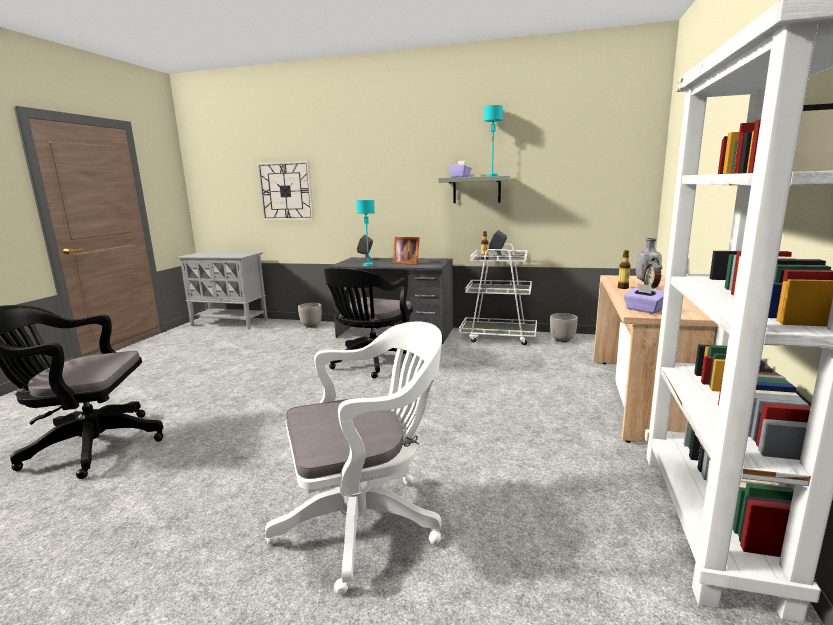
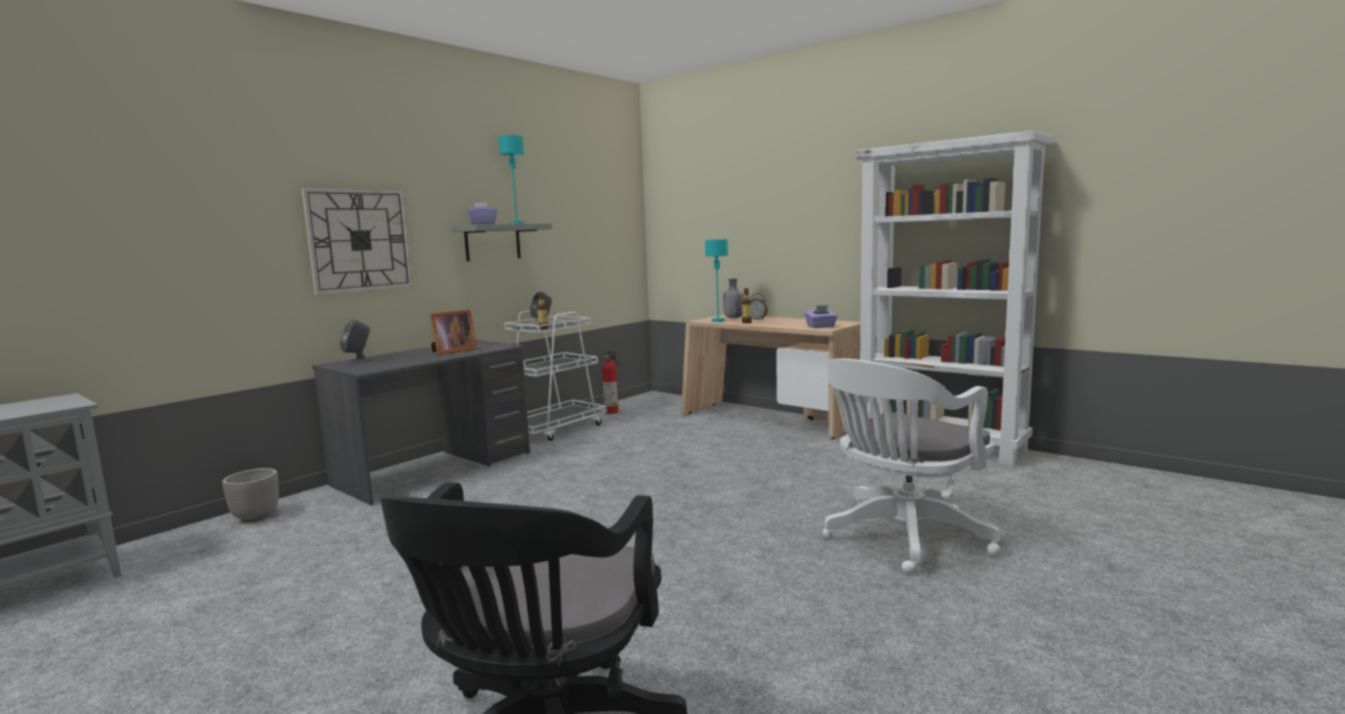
camera: 65 degrees left, 5 degrees down
wall clock [257,161,314,220] -> wall clock moved to [301,188,413,295]
white office chair [265,321,442,594] -> white office chair turned 135 degrees counterclockwise [822,358,1001,574]
black office chair [324,268,419,378] -> none
turquoise table lamp [356,200,375,266] -> turquoise table lamp moved to [705,239,728,322]
planter [550,313,578,342] -> fire extinguisher [600,351,619,414]

